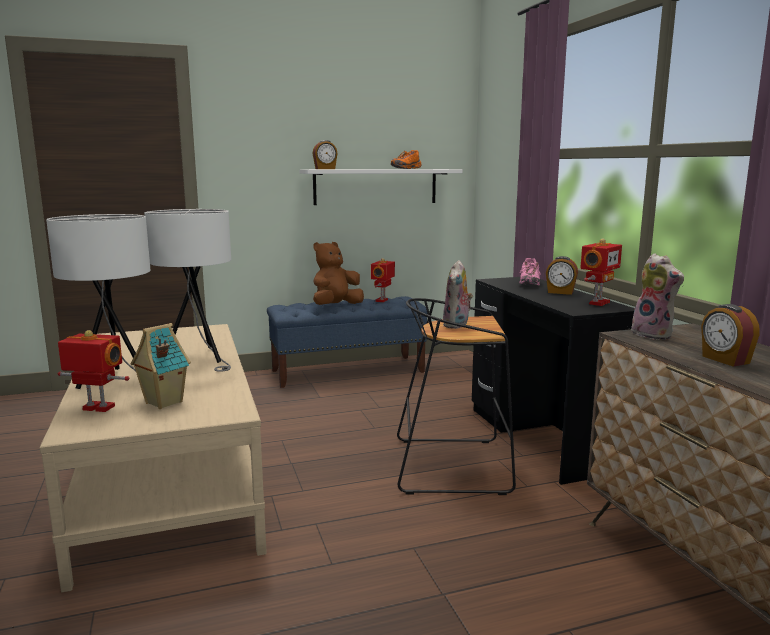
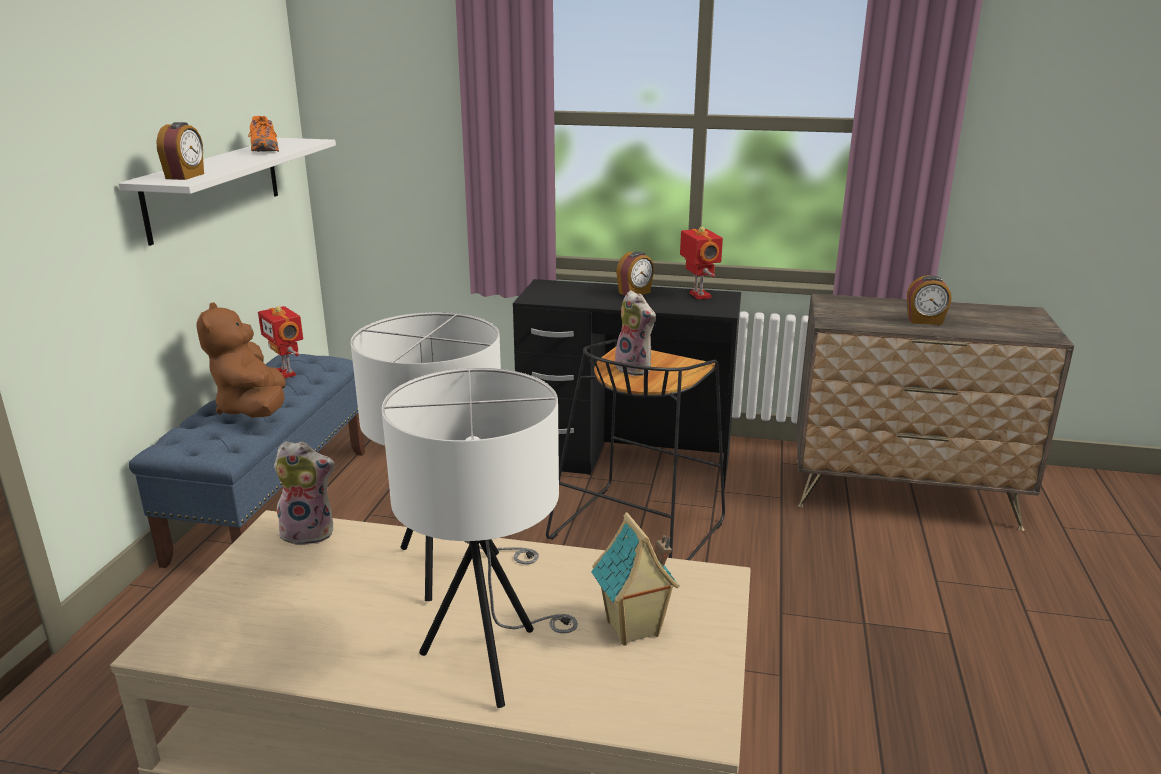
camera: 60 degrees left, 10 degrees up
toy robot [58,330,129,412] -> none
pink shoe [519,258,540,286] -> none
plush toy [631,253,684,340] -> plush toy moved to [274,441,335,545]

